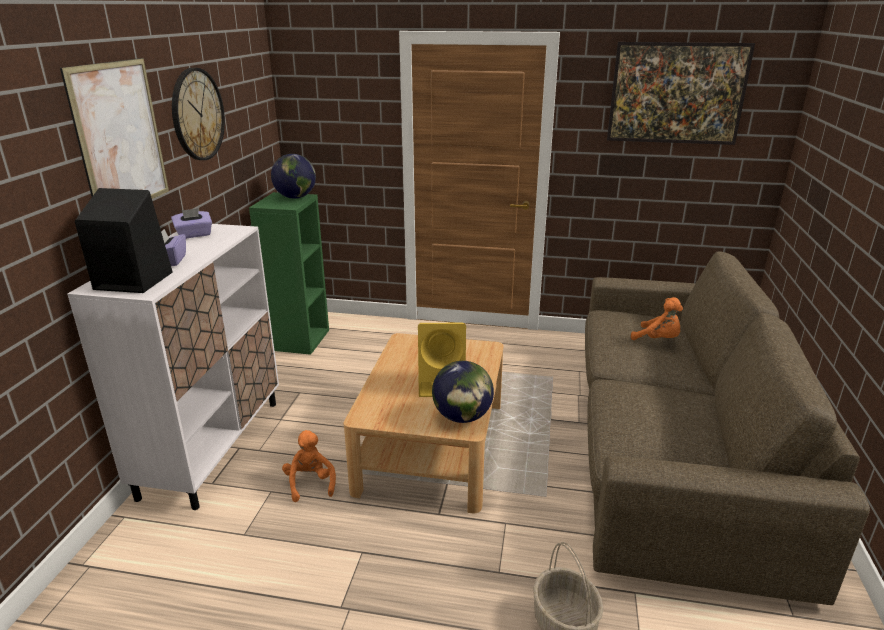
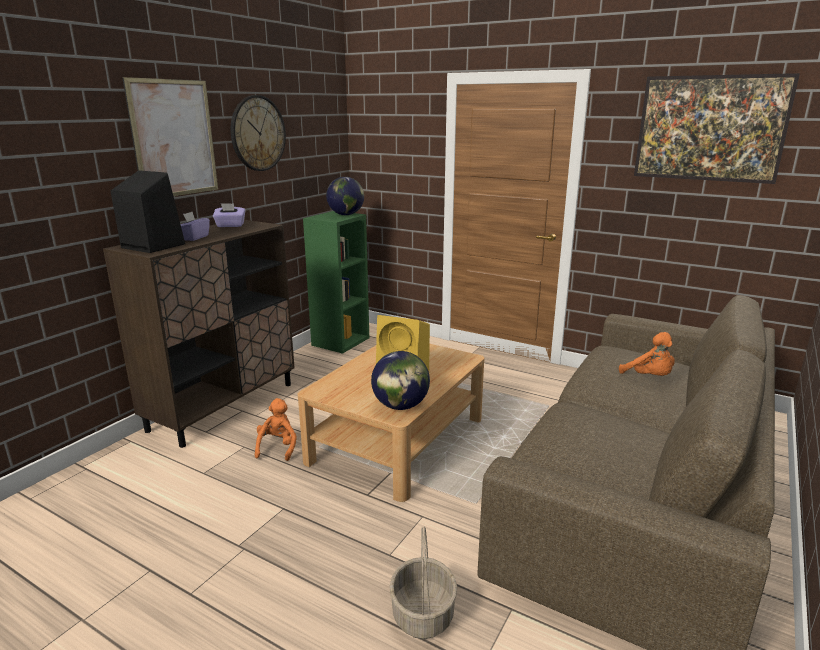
camera: 20 degrees right, 5 degrees down
white cabinet [67,224,279,510] -> brown cabinet [103,220,295,448]

